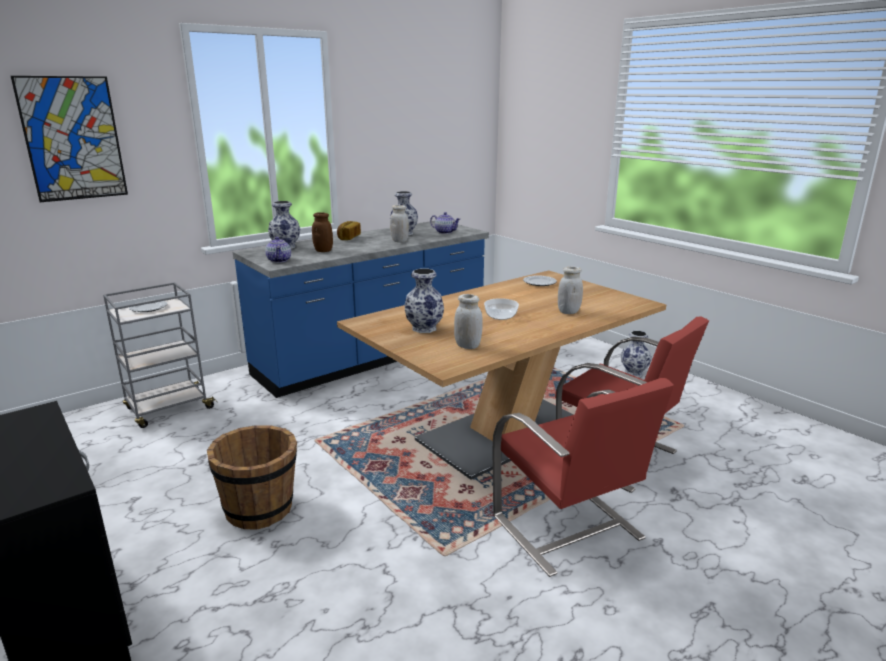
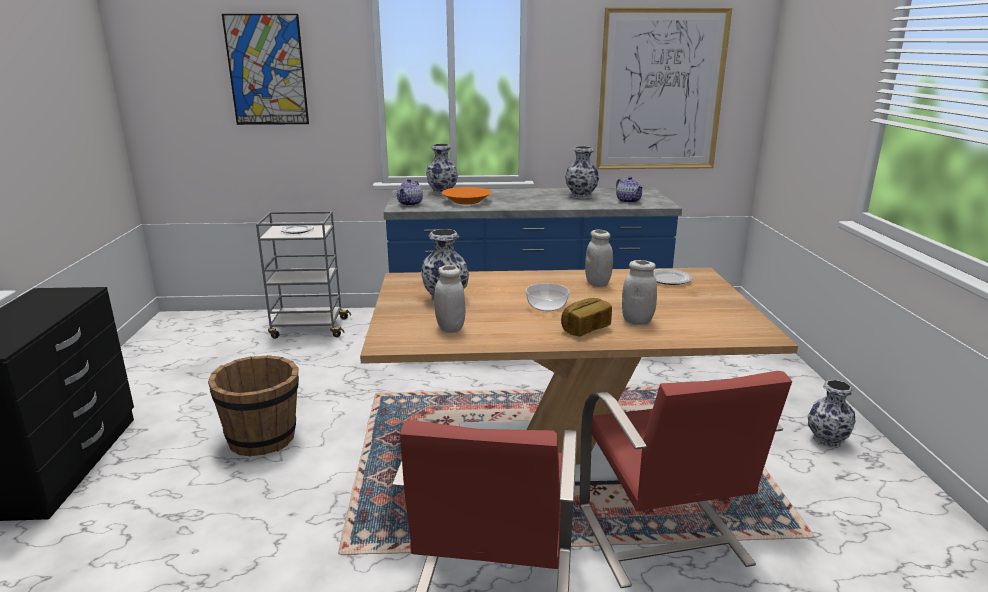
camera: 35 degrees right, 0 degrees up
brown jar [312,212,333,252] -> orange bowl [442,187,492,204]
bread [337,221,361,240] -> bread moved to [561,298,612,336]
white jar [390,205,409,242] -> white jar moved to [585,230,613,287]
none -> picture [596,7,732,169]

